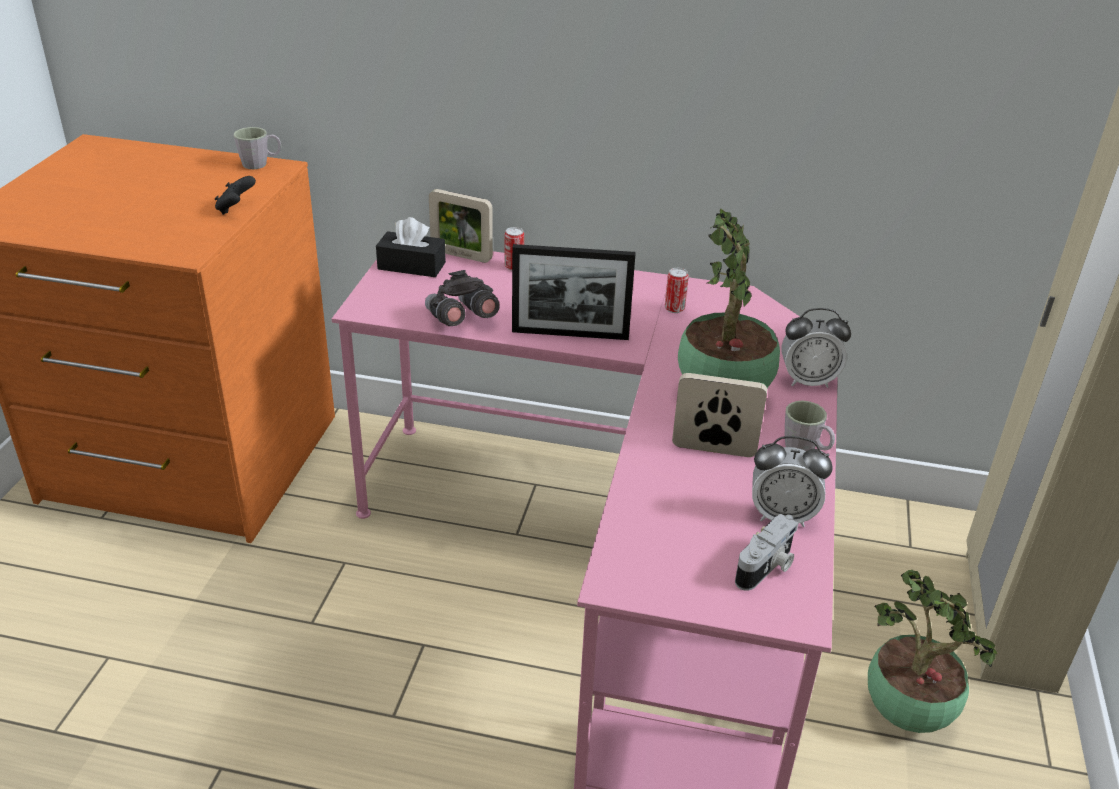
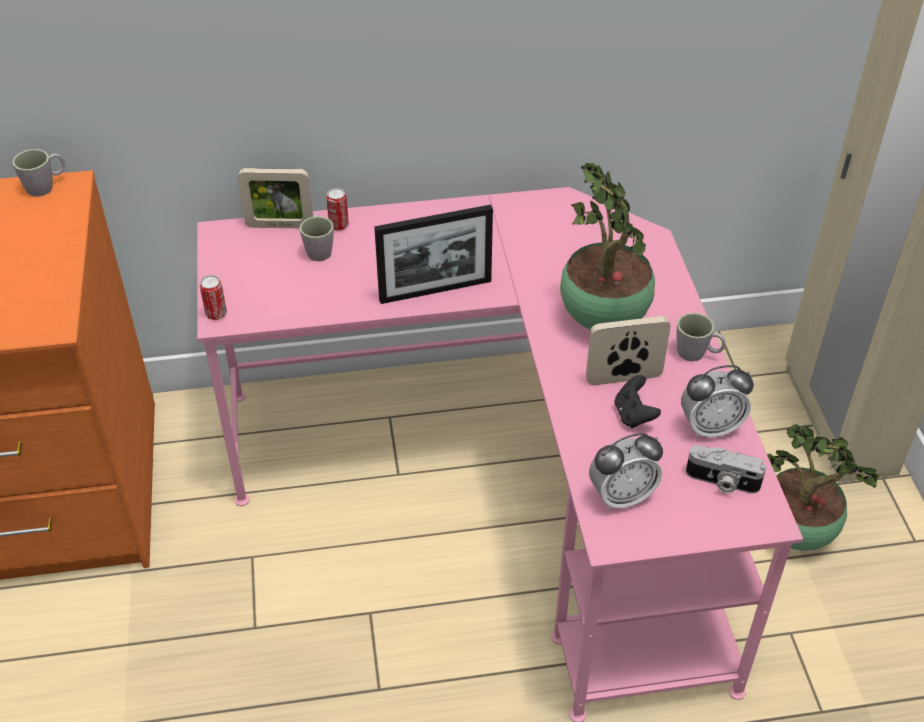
camera: 20 degrees left, 10 degrees up
black game controller [215,176,256,215] -> black game controller moved to [615,375,661,428]
black tissue box [376,217,446,277] -> none
grey binoculars [425,270,500,326] -> none
can [665,268,689,313] -> can moved to [200,275,227,320]
camera [735,514,798,591] -> camera turned 90 degrees clockwise [686,445,766,493]
alarm clock [782,308,851,388] -> alarm clock moved to [589,433,663,511]
none -> grey mug [299,214,334,261]

